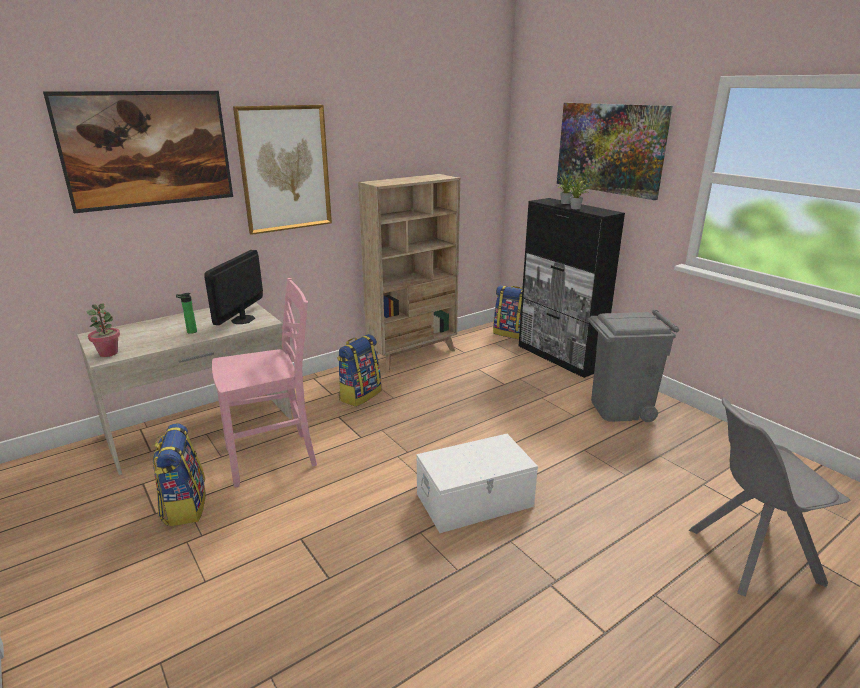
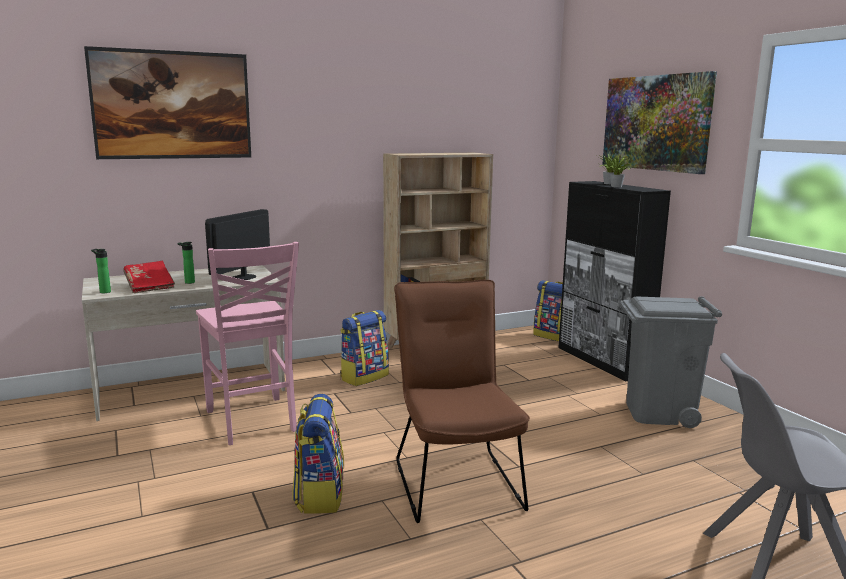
camera: 10 degrees right, 10 degrees down
potted plant [87,303,120,357] -> bottle [91,249,111,293]
backpack [153,423,205,526] -> backpack moved to [292,394,344,514]
pink chair [212,278,317,488] -> pink chair turned 75 degrees clockwise [196,242,299,445]
picture [233,105,332,235] -> none
white storage box [417,434,538,533] -> brown chair [394,280,530,523]
none -> red book [123,261,175,294]

